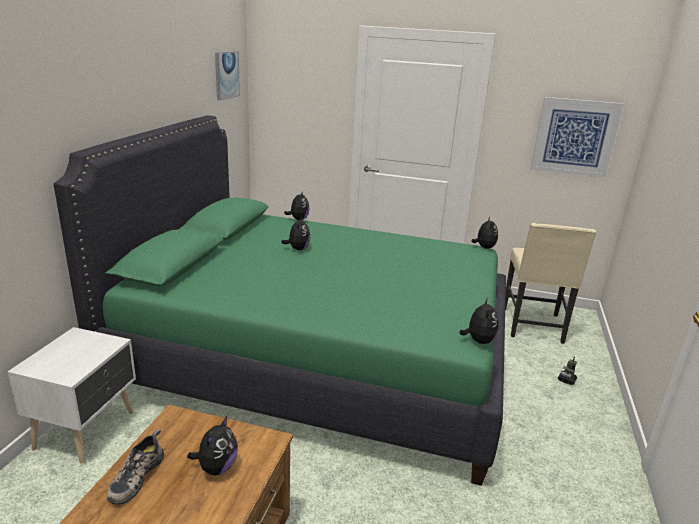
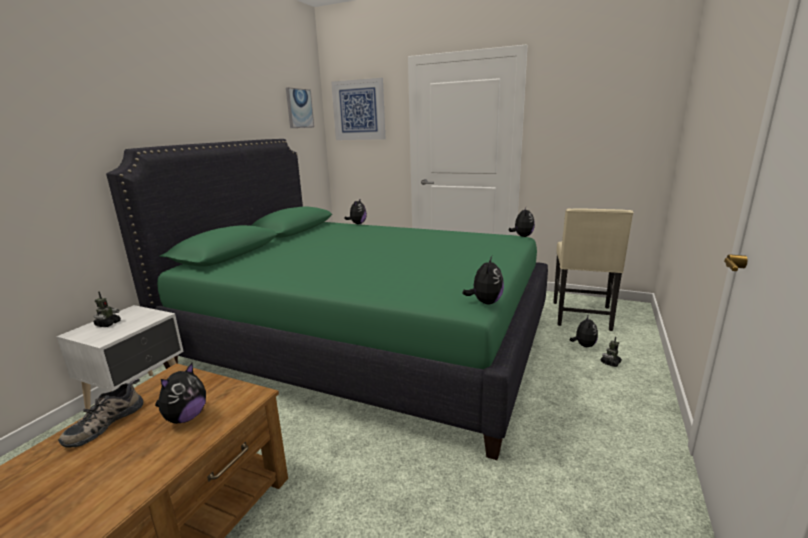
camera: 10 degrees right, 5 degrees down
plush toy [281,216,310,250] -> plush toy moved to [570,314,598,347]
picture [531,97,624,178] -> picture moved to [331,78,385,140]
none -> toy robot [94,292,121,327]

